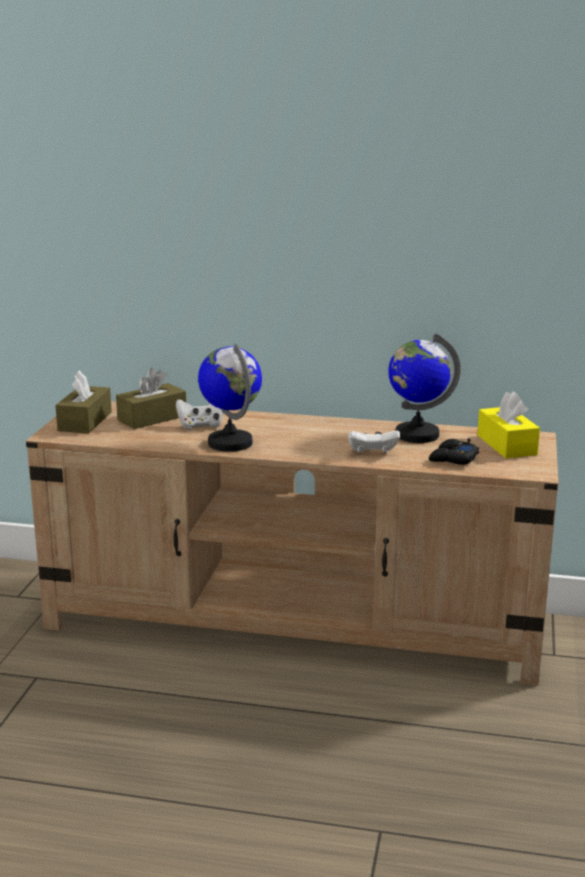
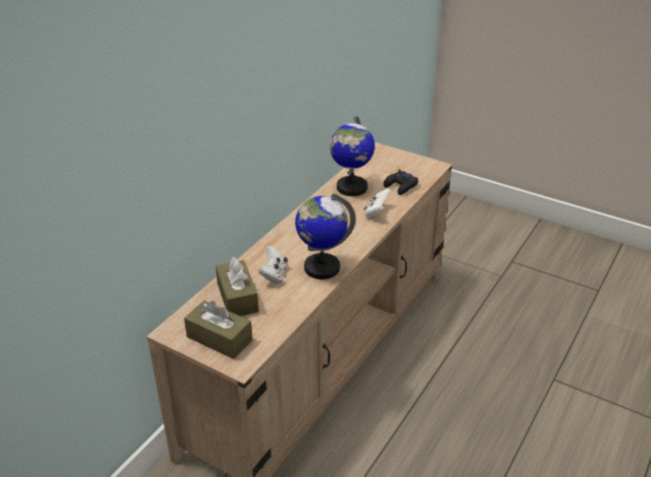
camera: 70 degrees left, 15 degrees up
yellow tissue box [477,391,540,458] -> none

